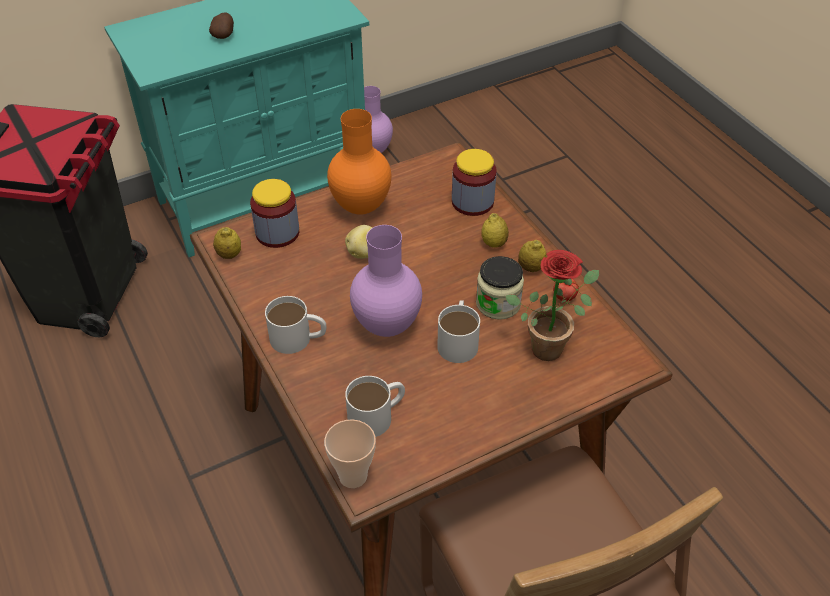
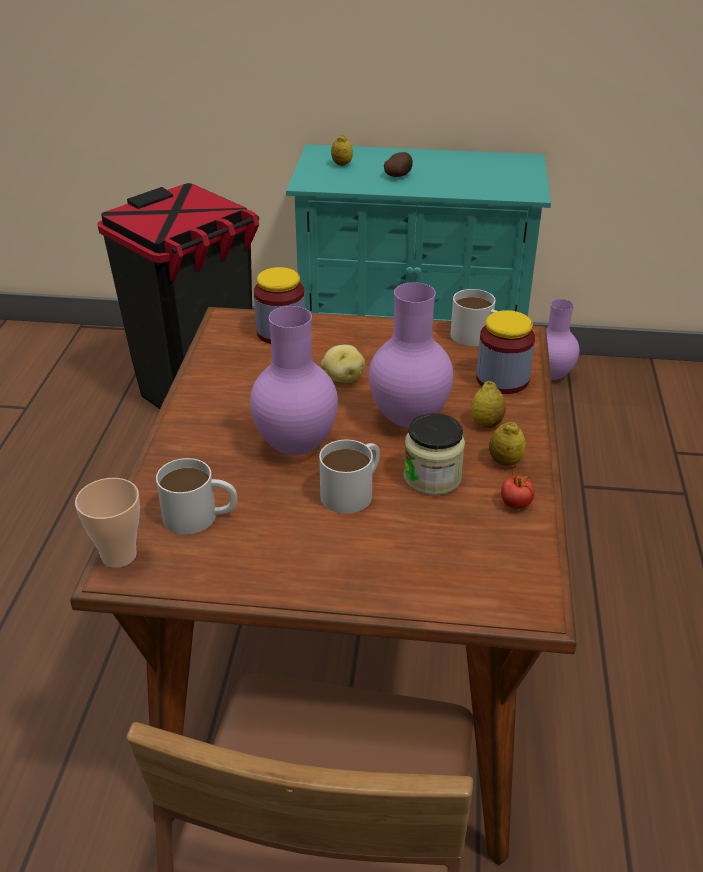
camera: 35 degrees right, 10 degrees down
lemon [213,227,241,259] -> lemon moved to [331,135,353,166]
white mug [265,296,326,354] -> white mug moved to [450,289,497,346]
orange vase [327,109,391,215] -> none
potted plant [505,250,599,361] -> none
none -> purple vase [369,282,453,427]

